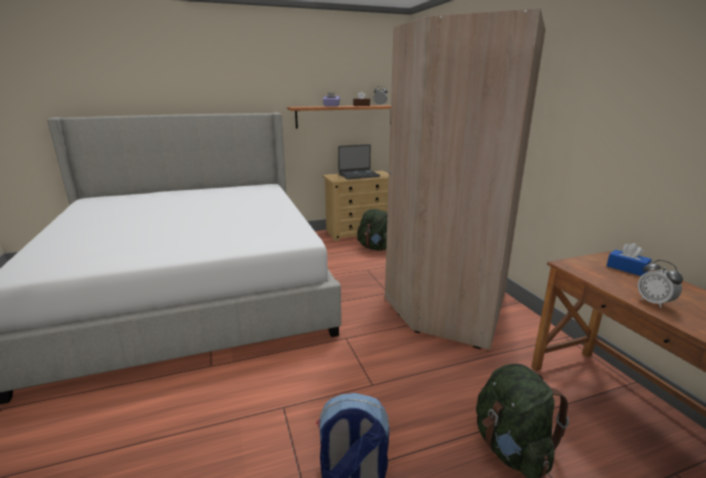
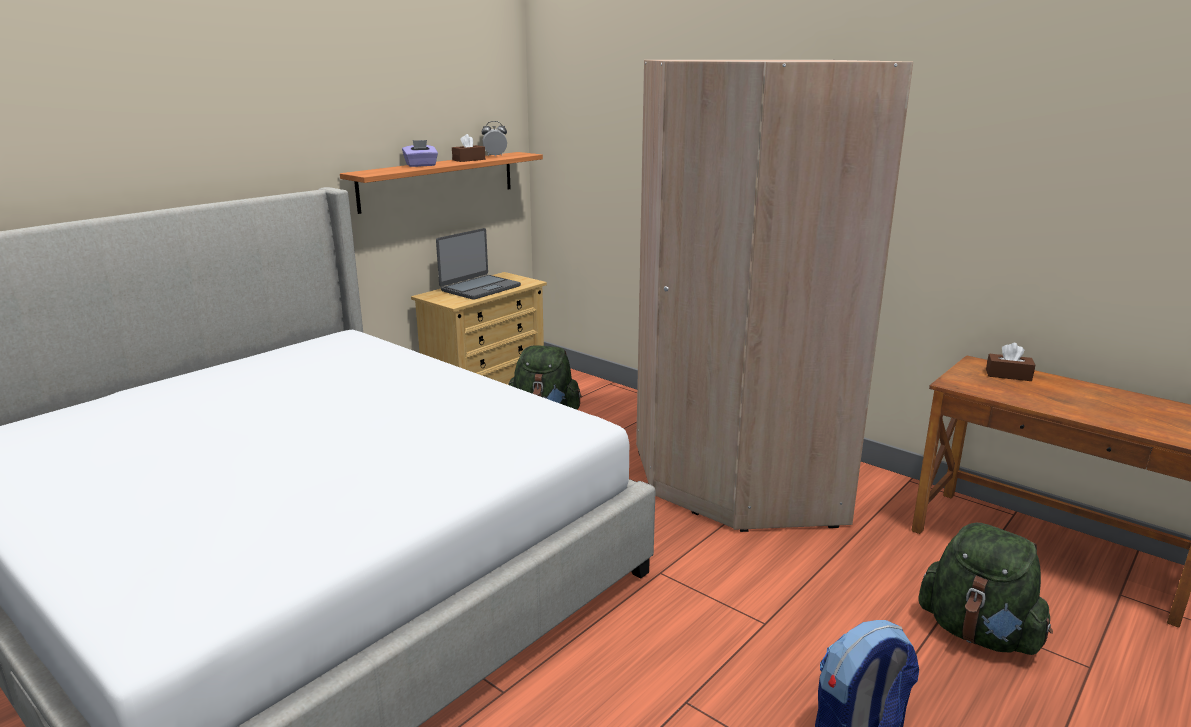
camera: 30 degrees left, 0 degrees up
blue tissue box [607,243,652,276] -> brown tissue box [986,343,1035,381]
alarm clock [638,260,683,308] -> none

